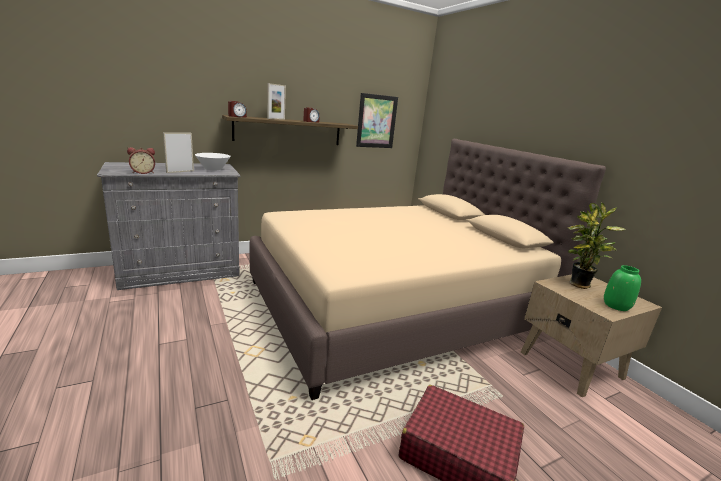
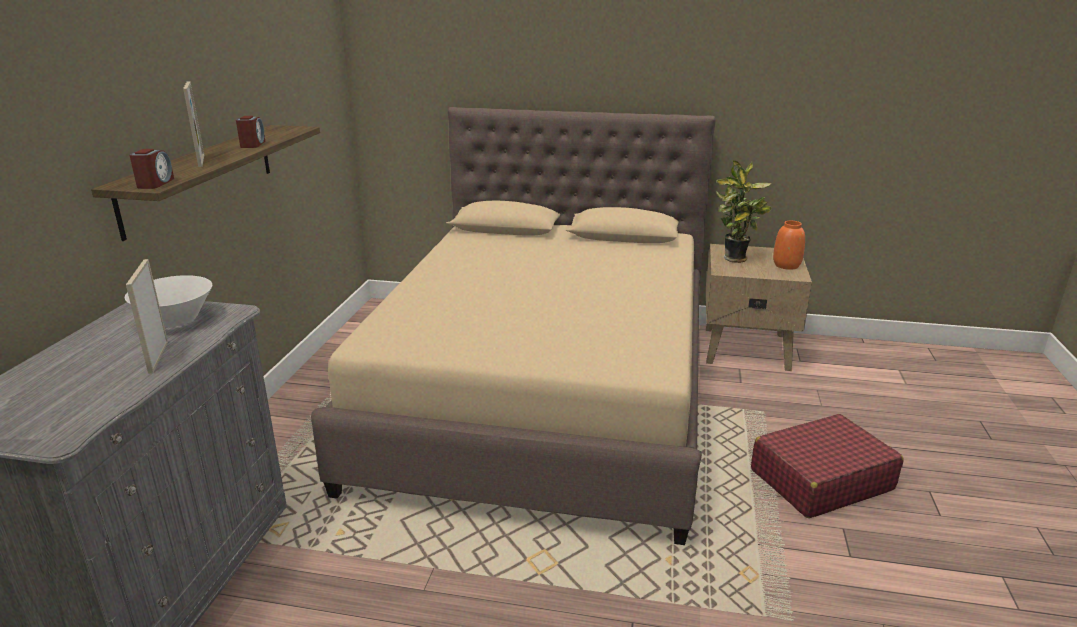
camera: 50 degrees left, 5 degrees up
alarm clock [127,147,155,174] -> none
picture [356,93,398,148] -> none
green vase [604,265,641,311] -> orange vase [773,221,805,270]

